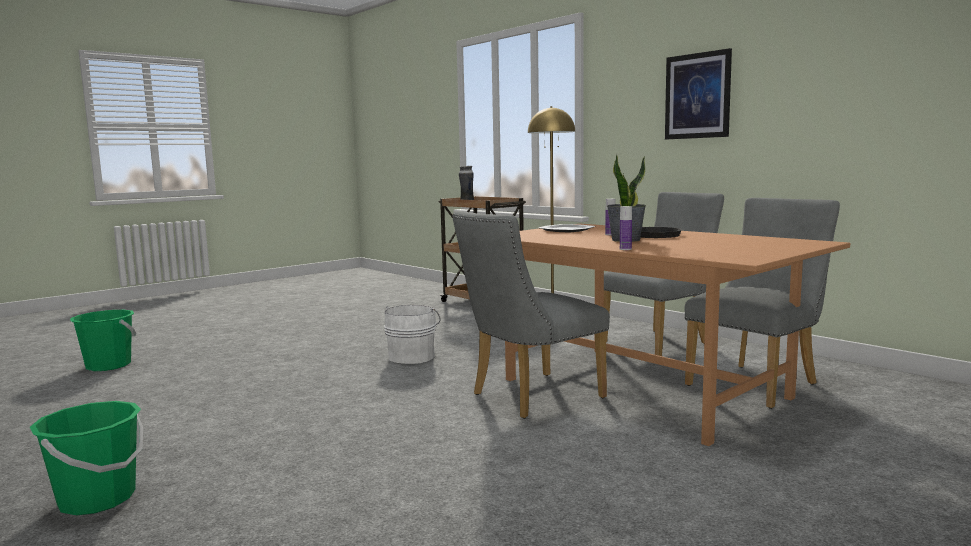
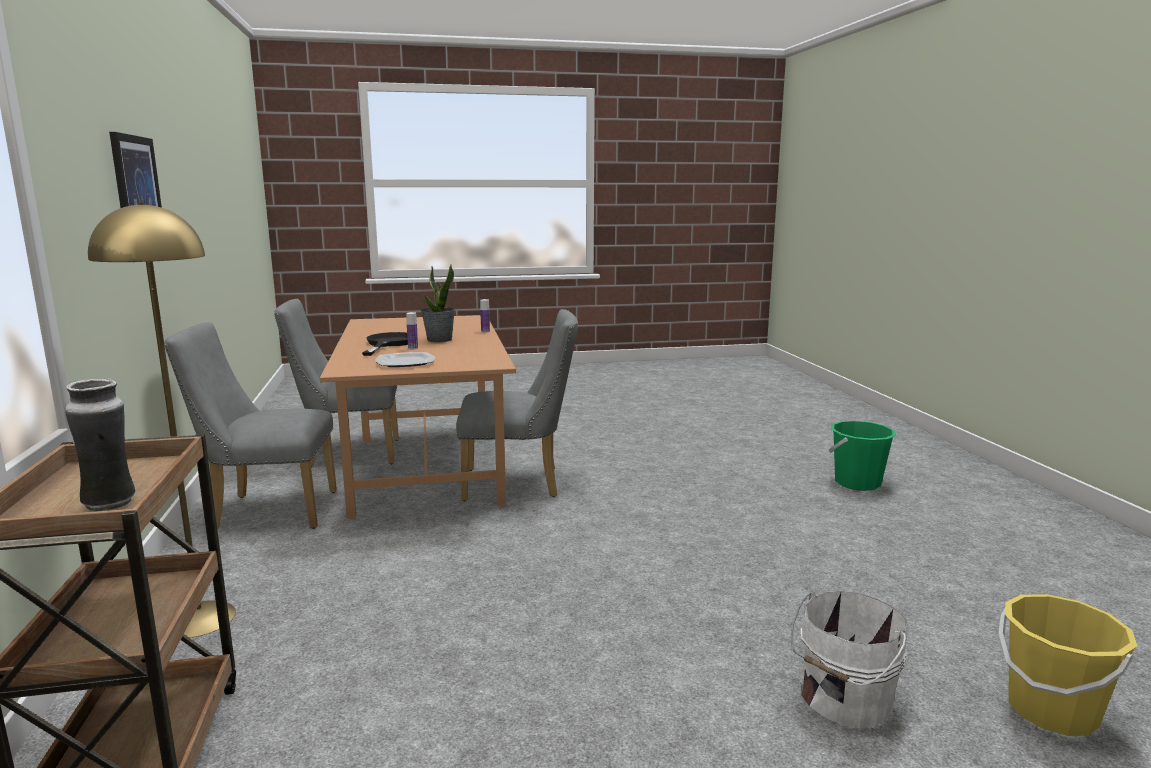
camera: 150 degrees left, 5 degrees up
green bucket [70,310,137,371] -> yellow bucket [999,594,1137,736]
white bucket [384,305,440,364] -> white bucket moved to [791,590,908,728]

